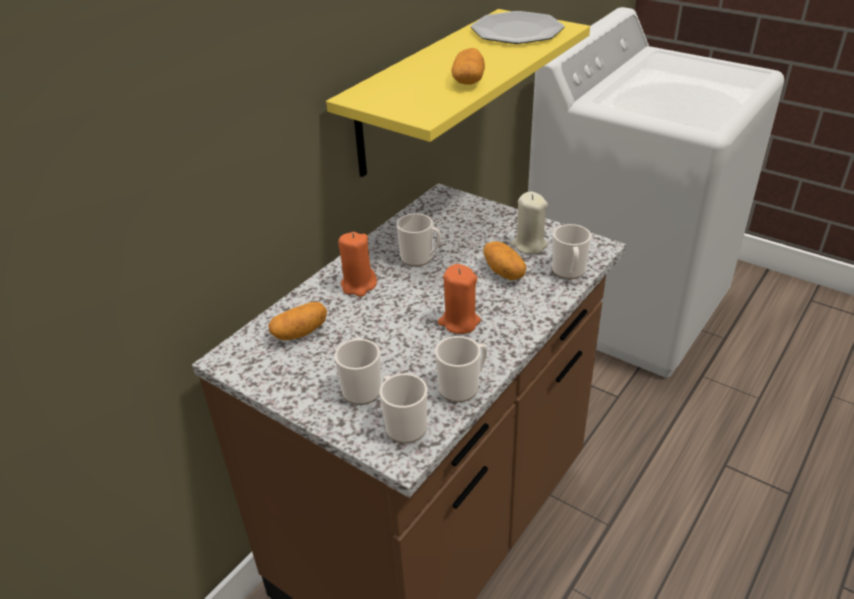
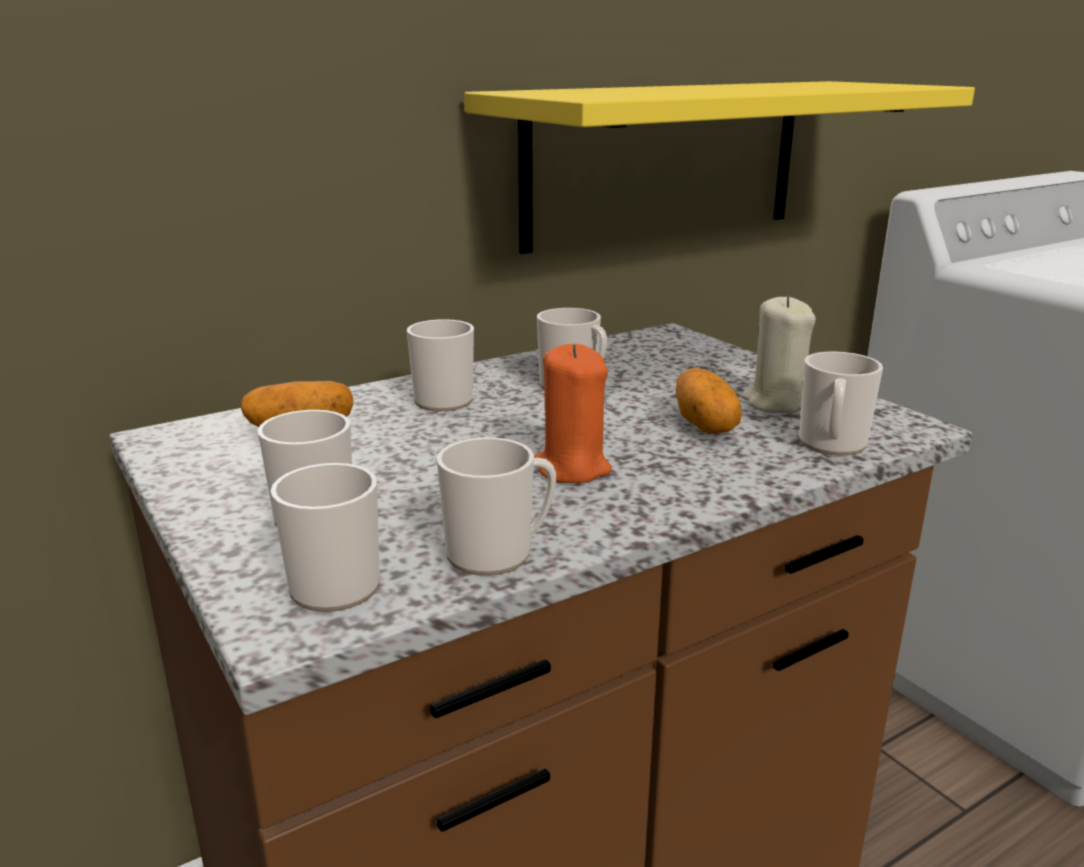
camera: 20 degrees right, 15 degrees down
orange candle [338,232,377,297] -> mug [407,319,474,411]
potato [451,48,485,85] -> none
plate [471,11,564,44] -> none

